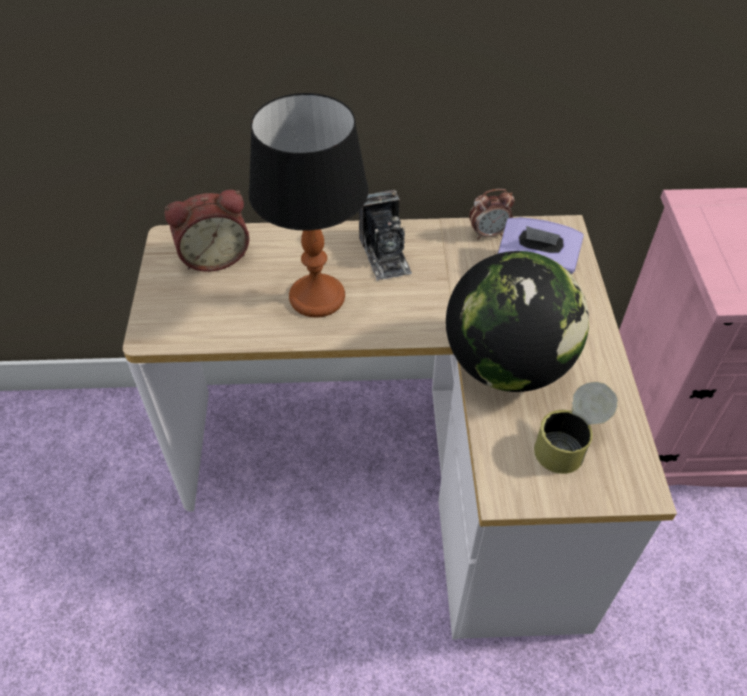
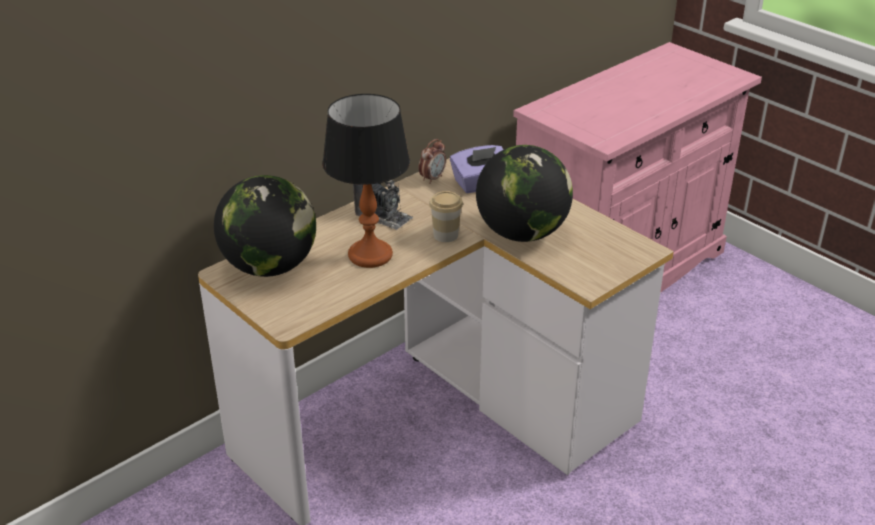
camera: 40 degrees left, 15 degrees down
alarm clock [165,190,249,272] -> globe [214,175,316,277]
can [534,382,618,474] -> none
none -> cup [429,191,463,242]

